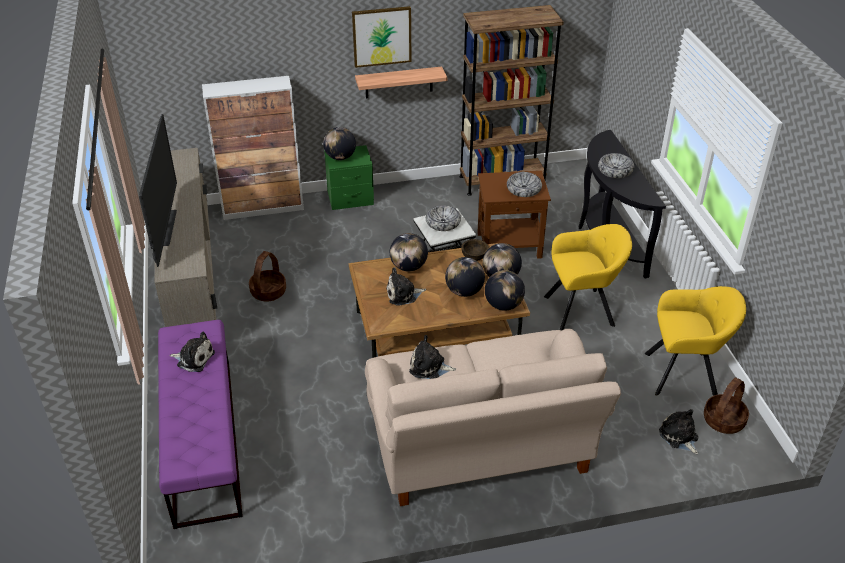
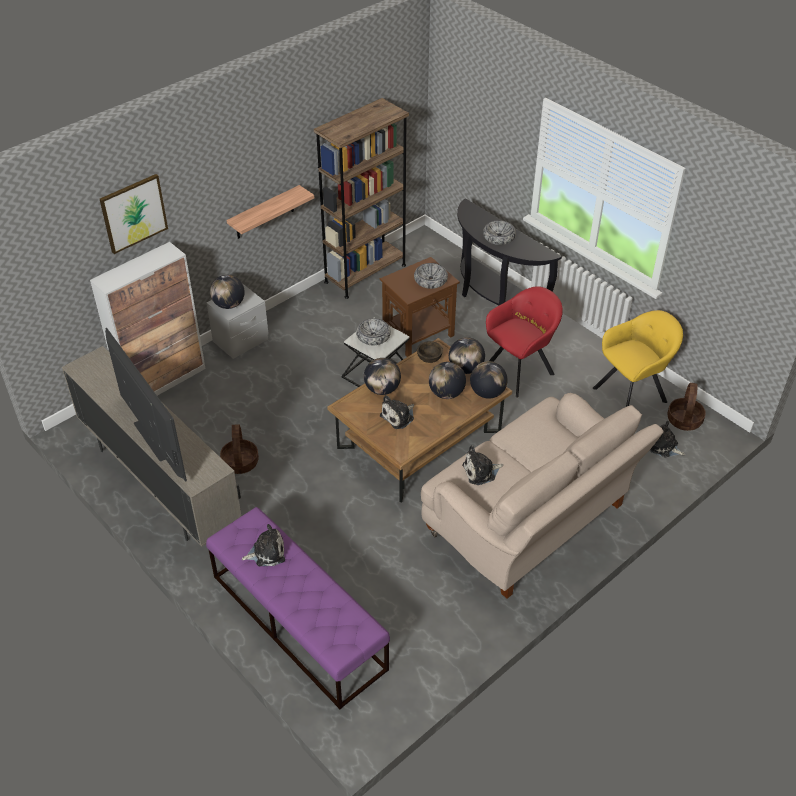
camera: 30 degrees left, 5 degrees up
green nightstand [324,145,374,210] -> grey nightstand [207,284,269,359]
picture [352,6,412,68] -> picture moved to [100,174,168,254]
yellow armchair [544,224,632,330] -> red armchair [486,286,563,398]

